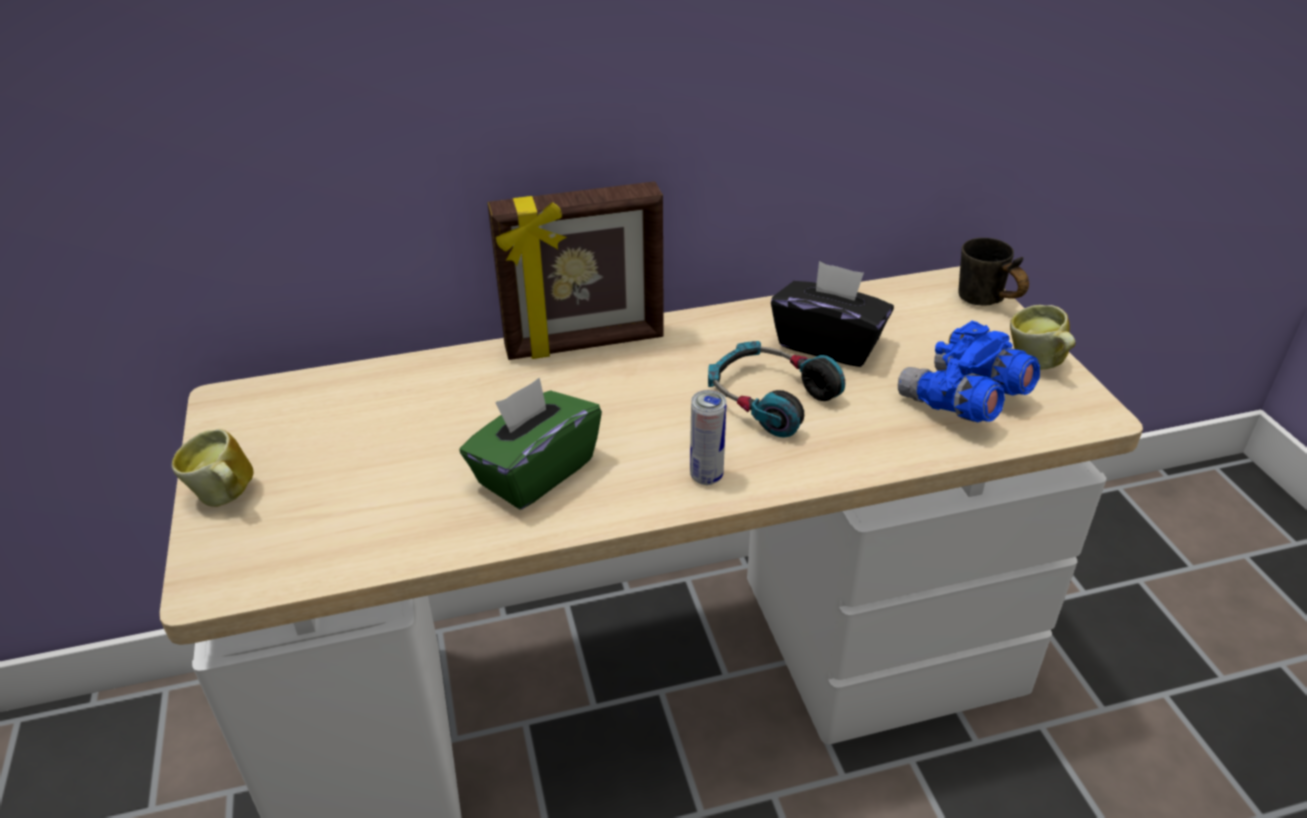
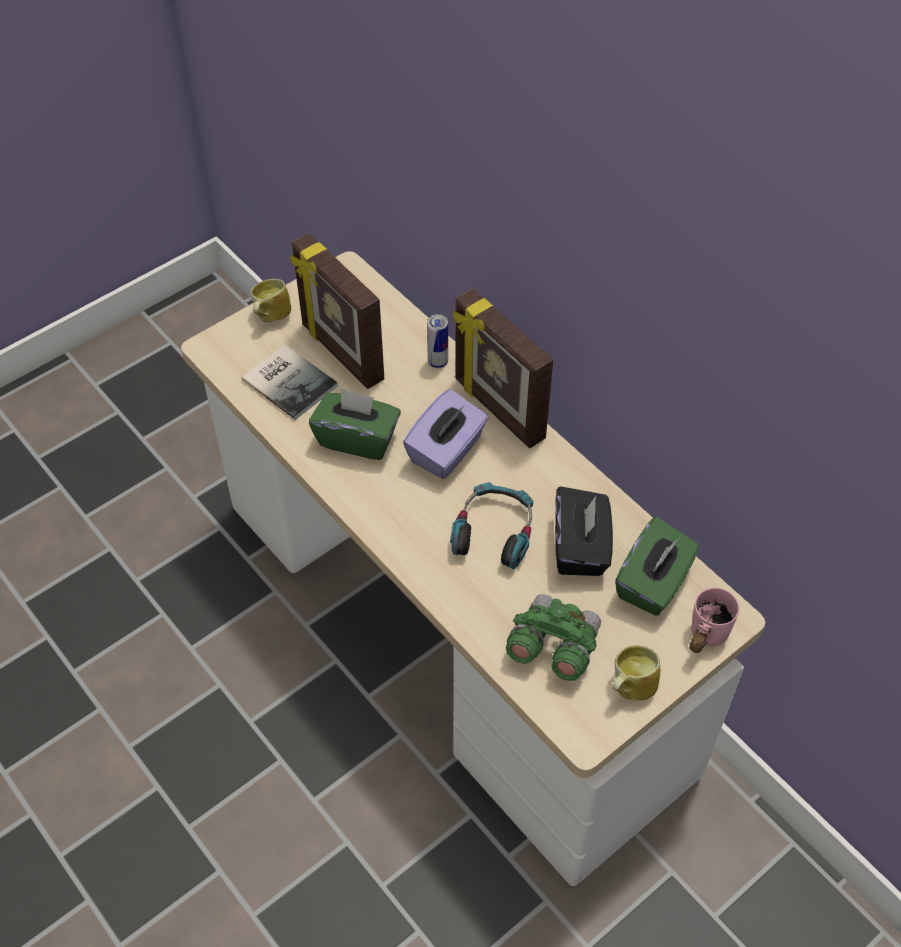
camera: 65 degrees right, 15 degrees up
can [690,390,726,485] -> can moved to [427,314,448,368]
blue binoculars [898,321,1040,422] -> green binoculars [506,594,601,681]
grey mug [958,238,1029,306] -> pink mug [689,588,739,653]
none -> book [242,344,338,420]
none -> picture frame [290,233,384,389]
none -> purple tissue box [403,389,488,479]
none -> green tissue box [615,517,699,616]

